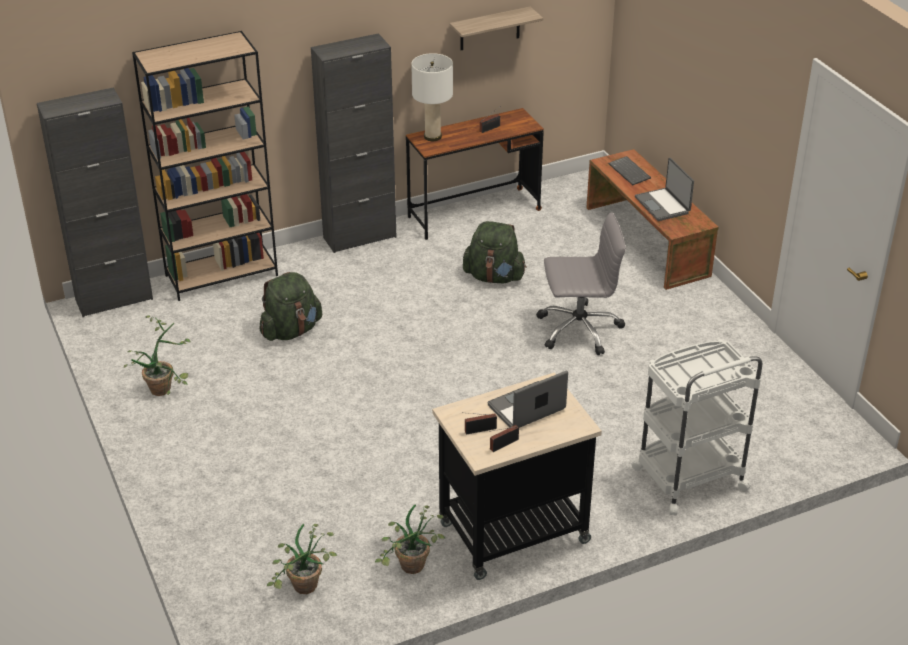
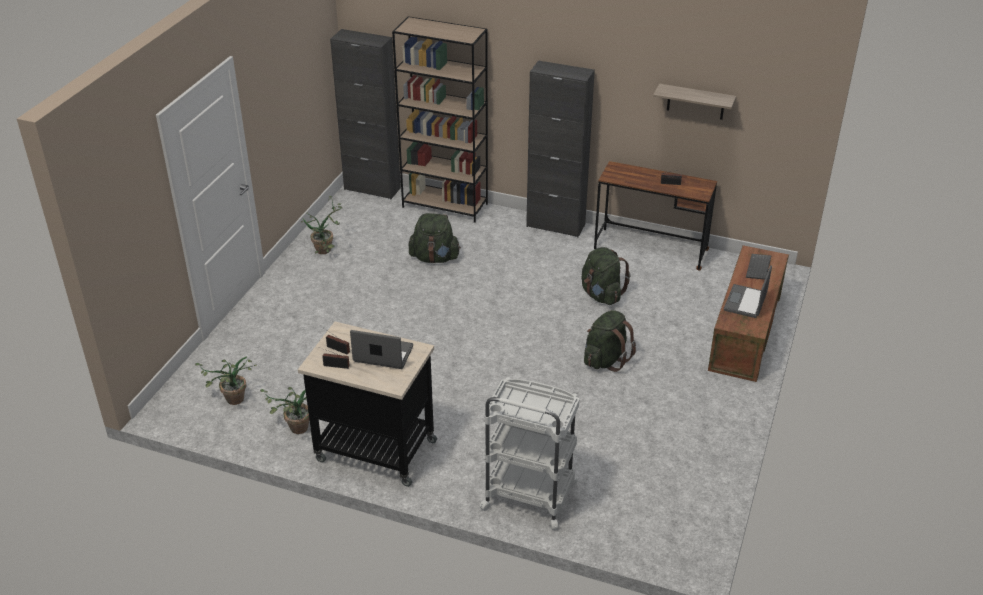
camera: 45 degrees right, 0 degrees up
white table lamp [411,53,453,141] -> none
grey office chair [536,212,626,355] -> green backpack [584,310,636,372]

